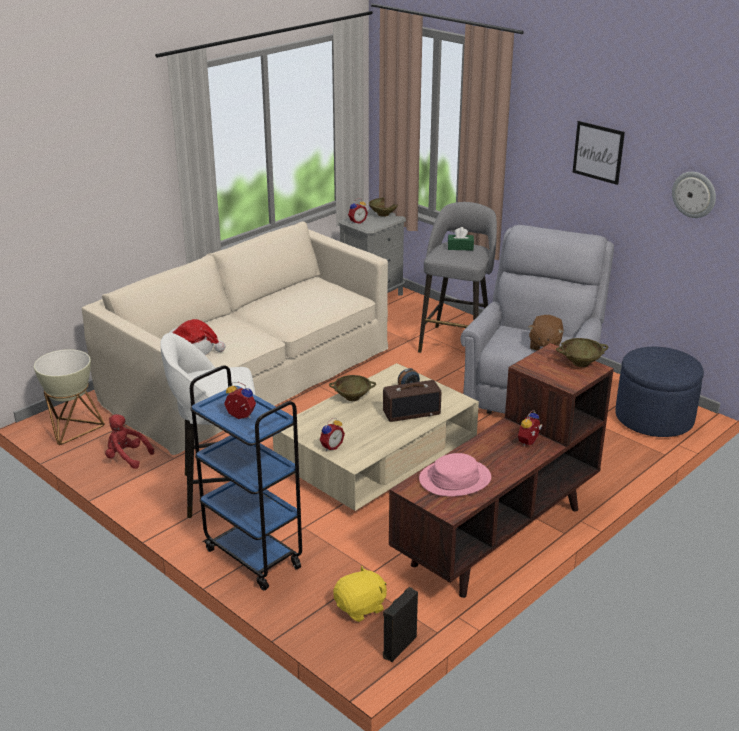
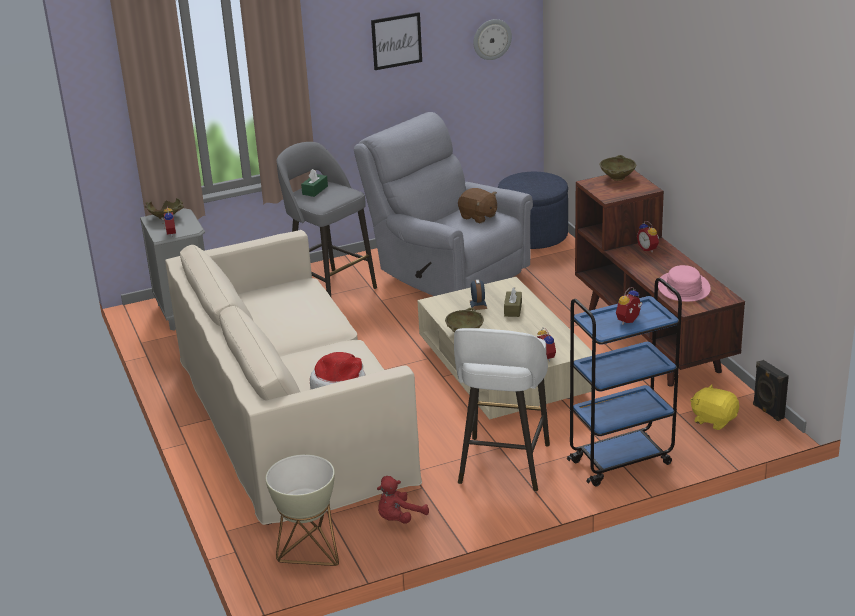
camera: 65 degrees left, 0 degrees up
yellow plush toy [333,566,387,622] -> yellow plush toy turned 45 degrees counterclockwise [690,384,739,430]
radio [383,380,441,422] -> brown tissue box [504,287,522,317]

